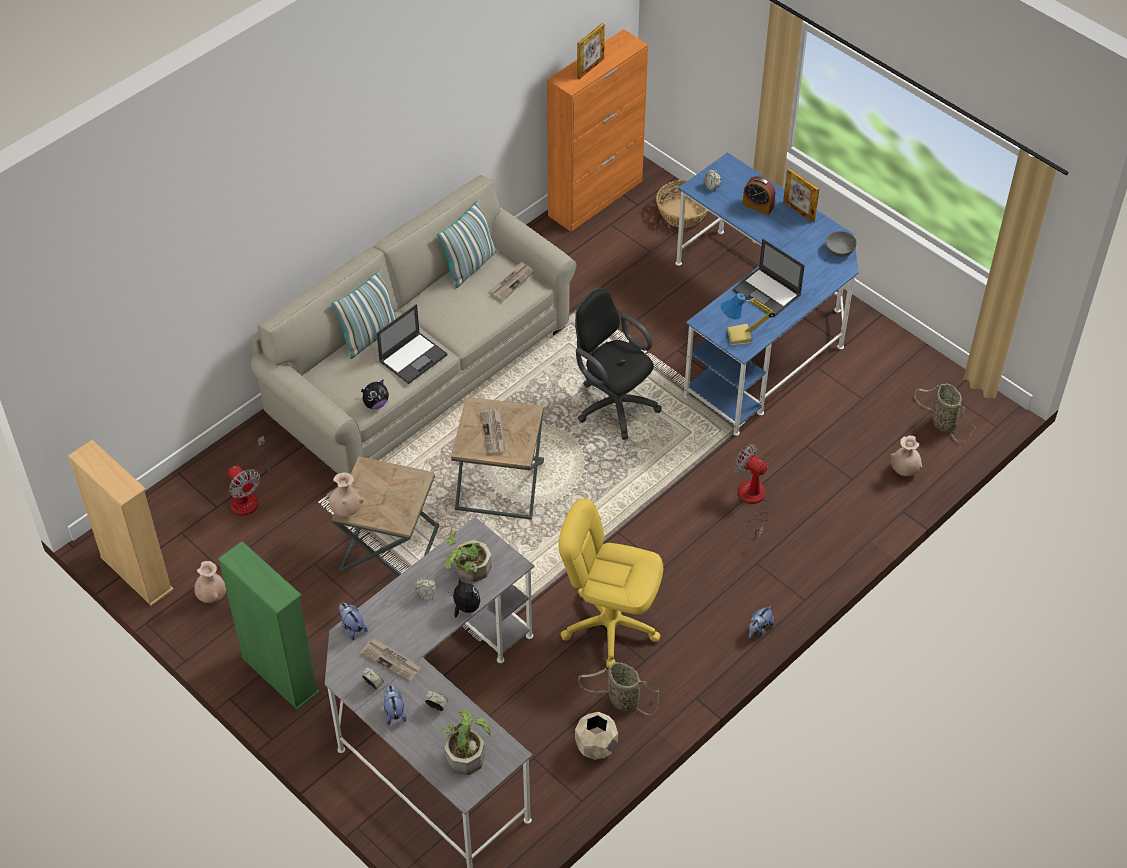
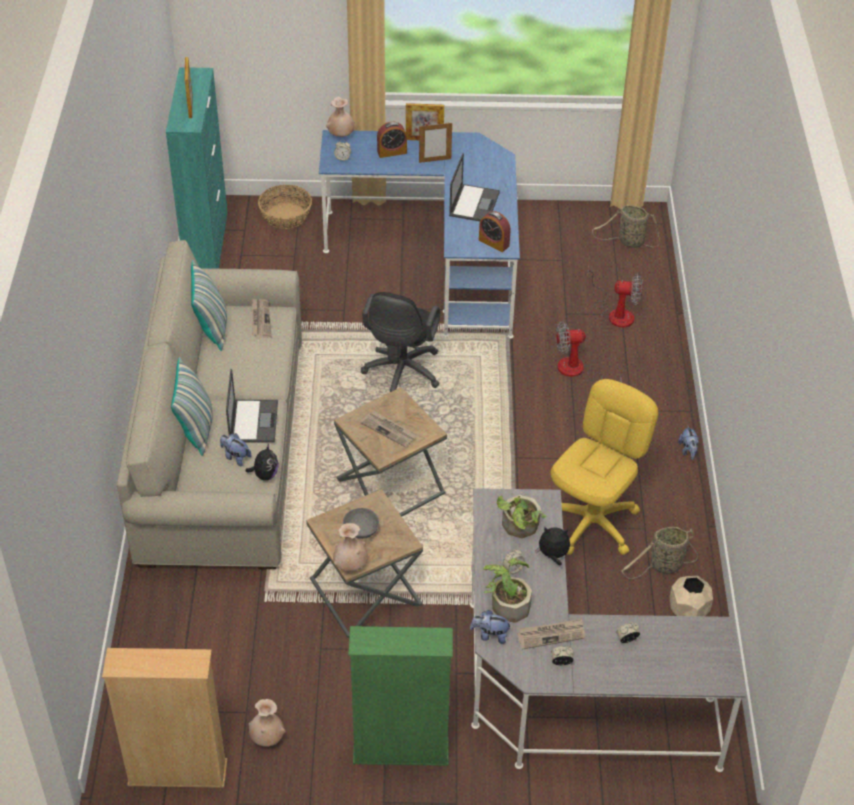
camera: 45 degrees left, 5 degrees down
fan [228,436,270,515] -> fan moved to [588,267,643,328]
plush toy [384,685,407,725] -> plush toy moved to [220,433,252,466]
potted plant [438,709,491,775] -> potted plant moved to [484,558,532,623]
orange cabinet [547,29,648,232] -> turquoise cabinet [166,67,228,269]
yellow office chair [558,498,663,667] -> yellow office chair turned 150 degrees clockwise [551,379,658,555]
black office chair [575,288,662,440] -> black office chair turned 75 degrees counterclockwise [361,292,440,392]
table lamp [721,293,775,345] -> alarm clock [479,211,511,252]
laptop [733,239,805,318] -> laptop turned 75 degrees counterclockwise [449,153,500,221]
grey bowl [825,231,857,257] -> grey bowl moved to [343,508,379,539]
beige vase [890,436,922,476] -> beige vase moved to [326,97,355,137]
none -> picture frame [419,122,452,163]

